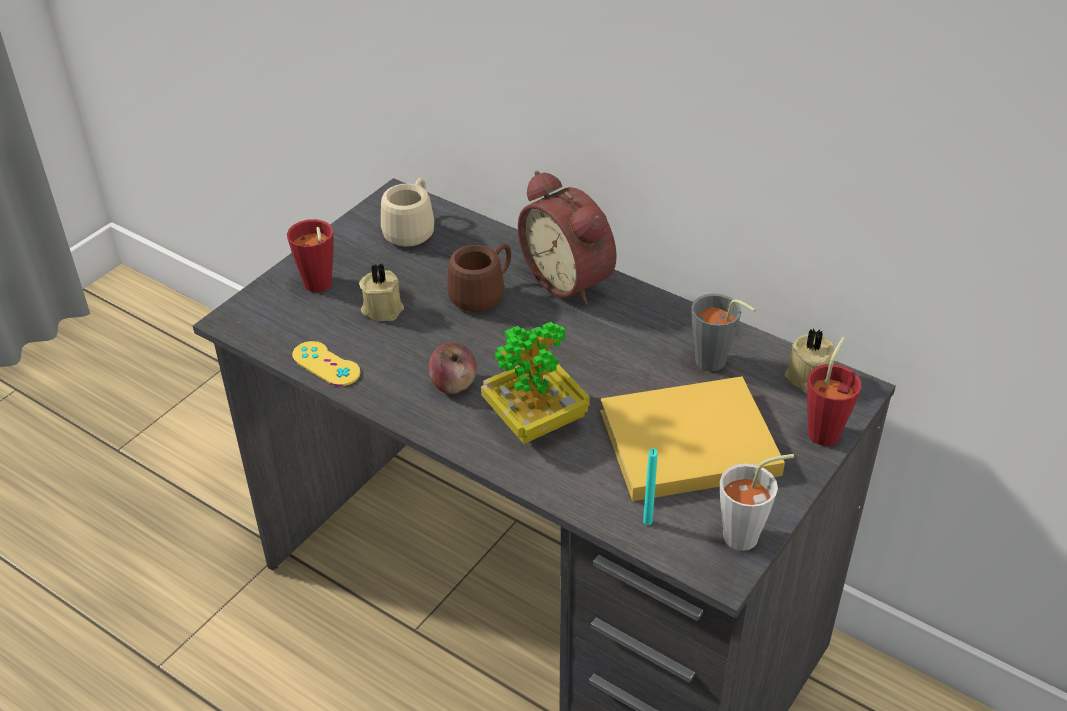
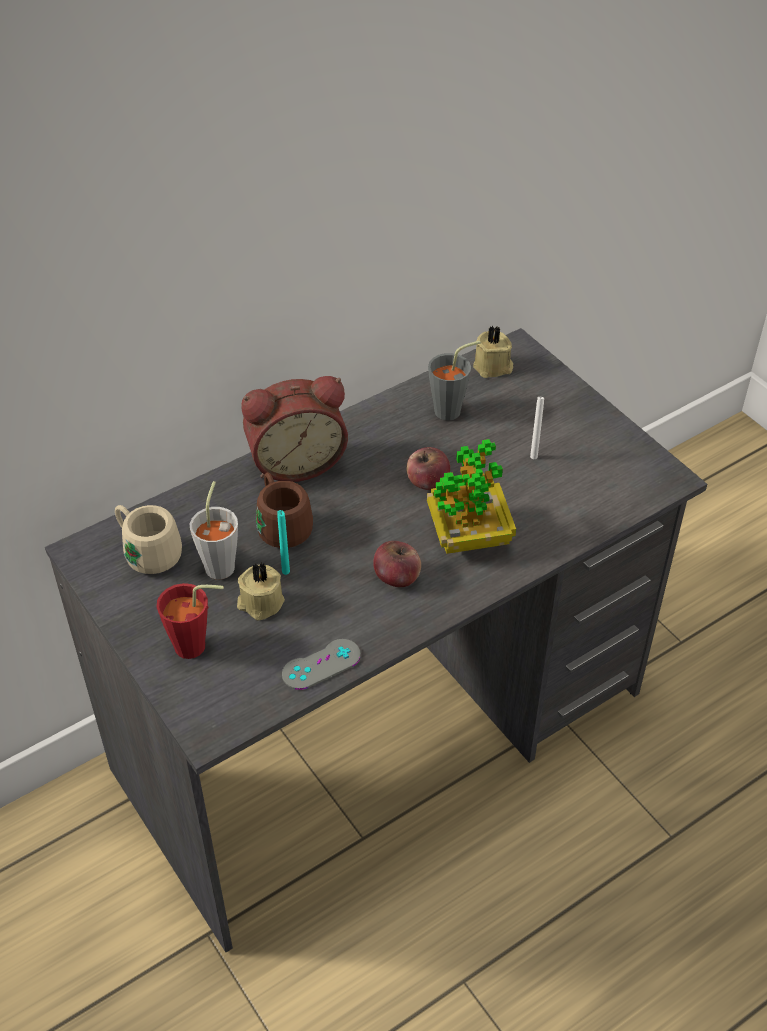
camera: 70 degrees left, 5 degrees up
yellow game controller [292,341,360,386] -> grey game controller [282,639,361,690]
yellow book [600,376,785,501] -> white candle [530,397,544,459]
turquoise candle [643,448,657,525] -> turquoise candle moved to [277,510,290,575]
grey cup [720,454,794,551] -> grey cup moved to [190,481,238,580]
red cup [807,337,861,446] -> none
none -> apple [406,447,450,490]

